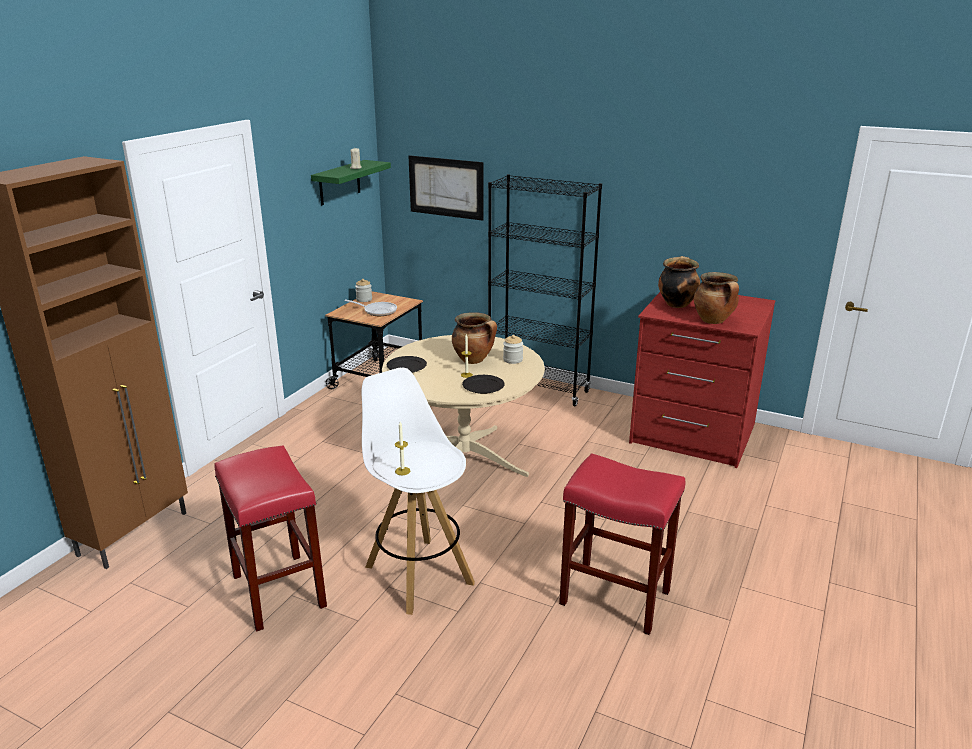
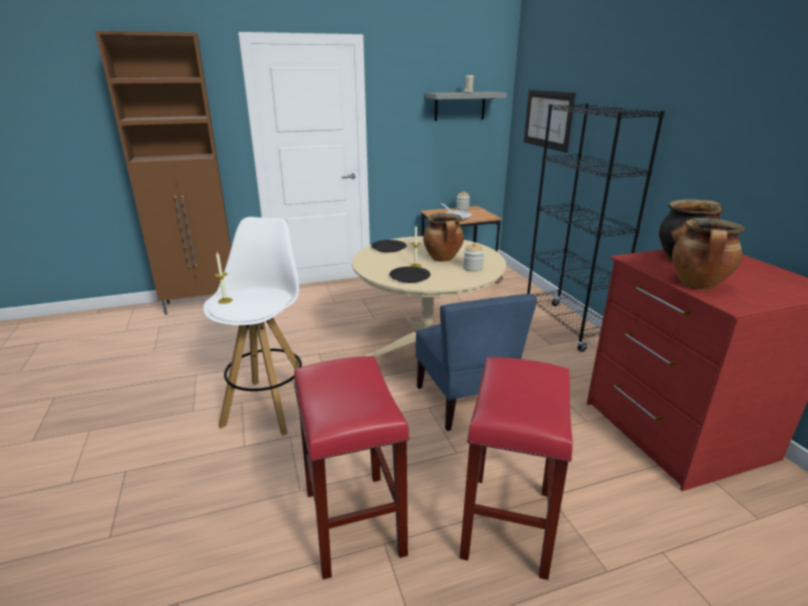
camera: 45 degrees right, 0 degrees up
red stool [215,446,327,631] -> red stool moved to [460,357,573,580]
green shelf [311,160,391,205] -> grey shelf [426,92,507,121]
none -> blue chair [416,294,537,431]

